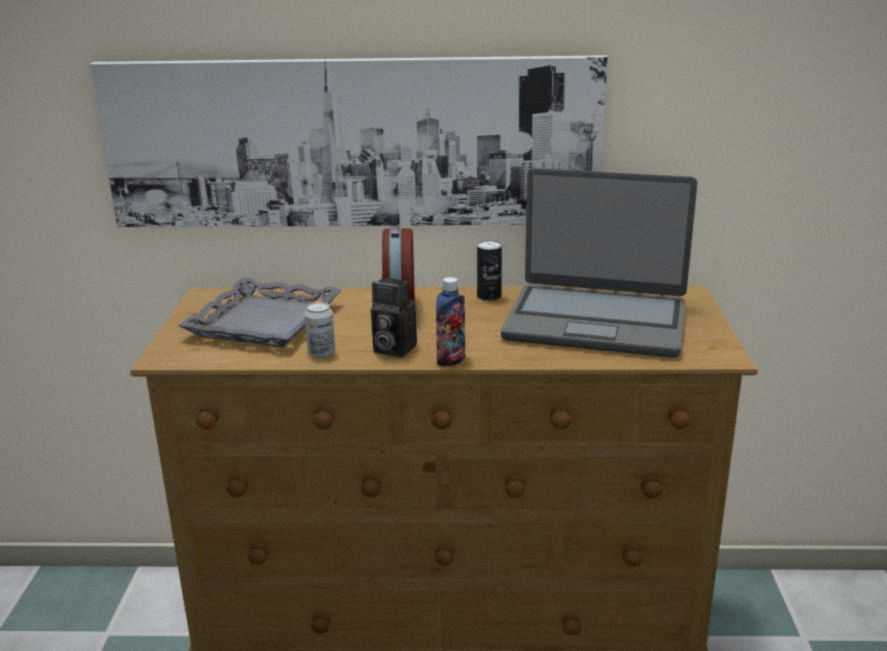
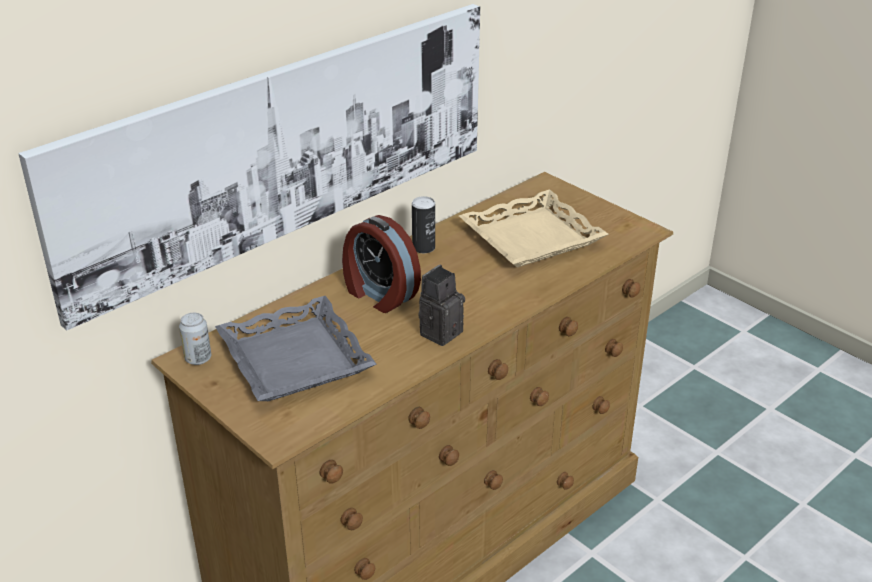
camera: 45 degrees left, 10 degrees up
can [305,302,335,358] -> can moved to [179,313,211,365]
camera [371,278,417,358] -> camera turned 150 degrees clockwise [418,265,465,346]
bottle [436,277,465,367] -> none
laptop [501,168,697,358] -> beige tray [459,190,609,268]

